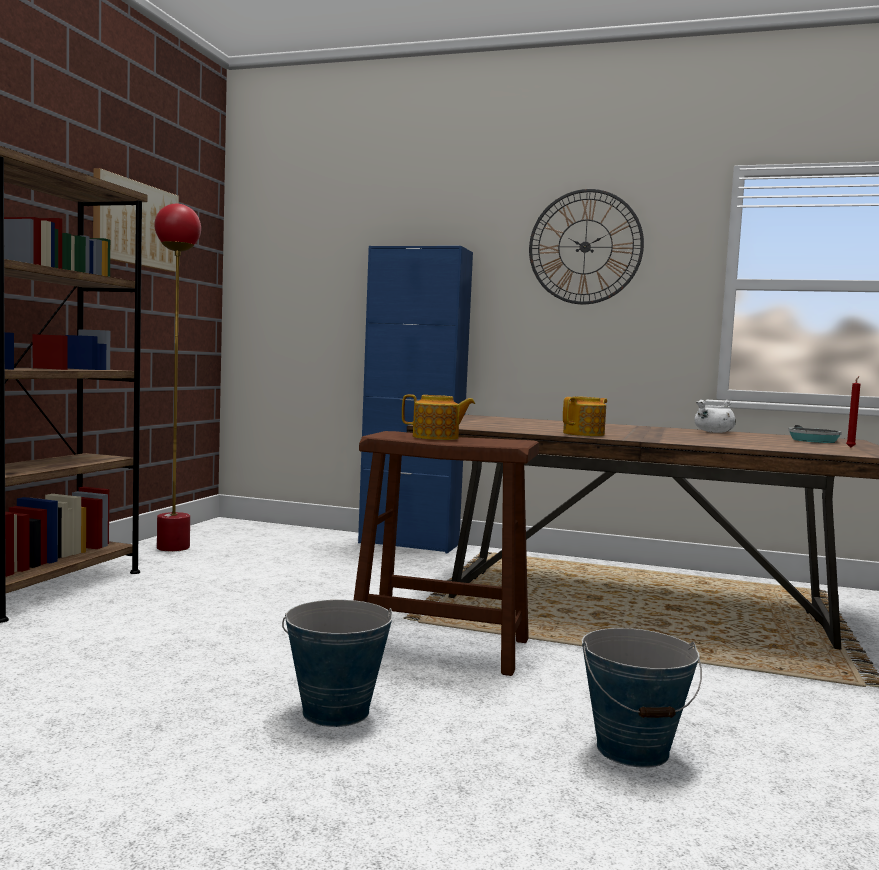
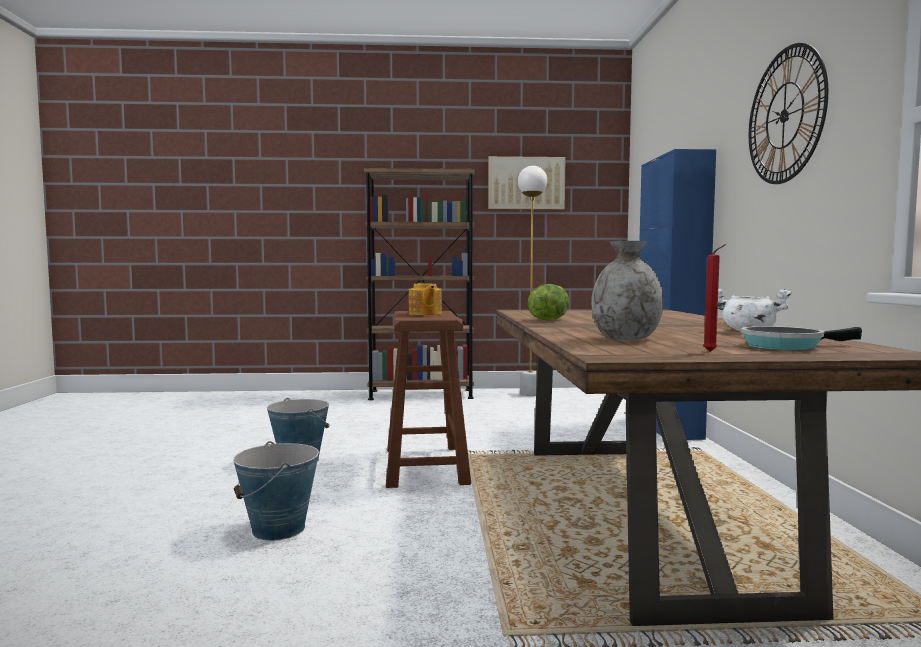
camera: 70 degrees right, 0 degrees up
red floor lamp [154,204,201,552] -> white floor lamp [518,166,547,396]
teapot [563,396,607,436] -> lettuce [528,284,569,321]
none -> grey vase [591,241,664,340]

